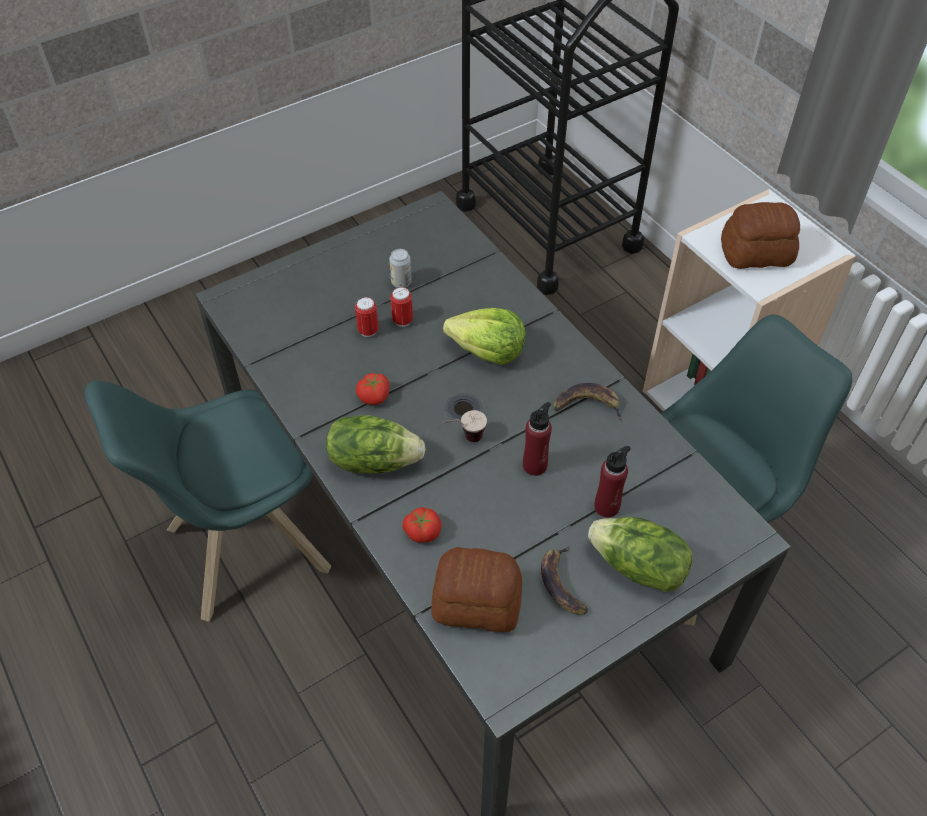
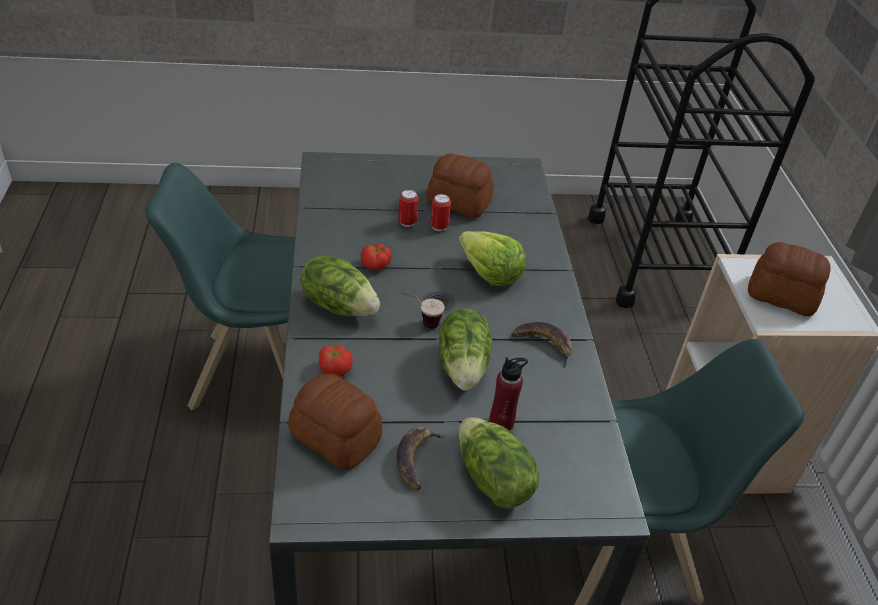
camera: 25 degrees right, 10 degrees down
can [389,249,412,288] -> bread [426,153,494,218]
red bottle [523,402,552,476] -> lettuce [439,309,492,391]

